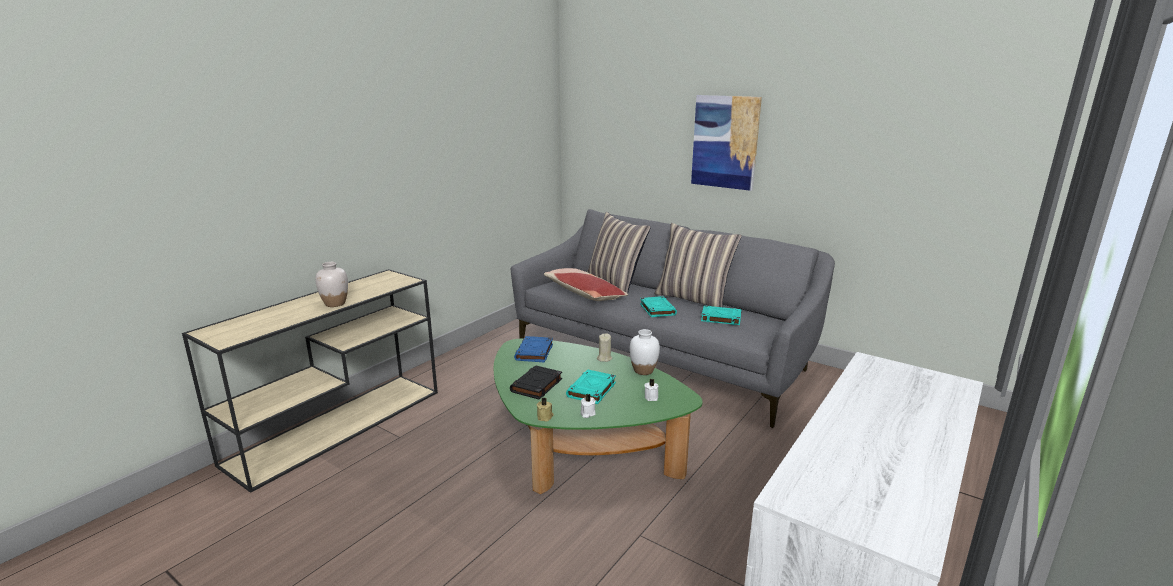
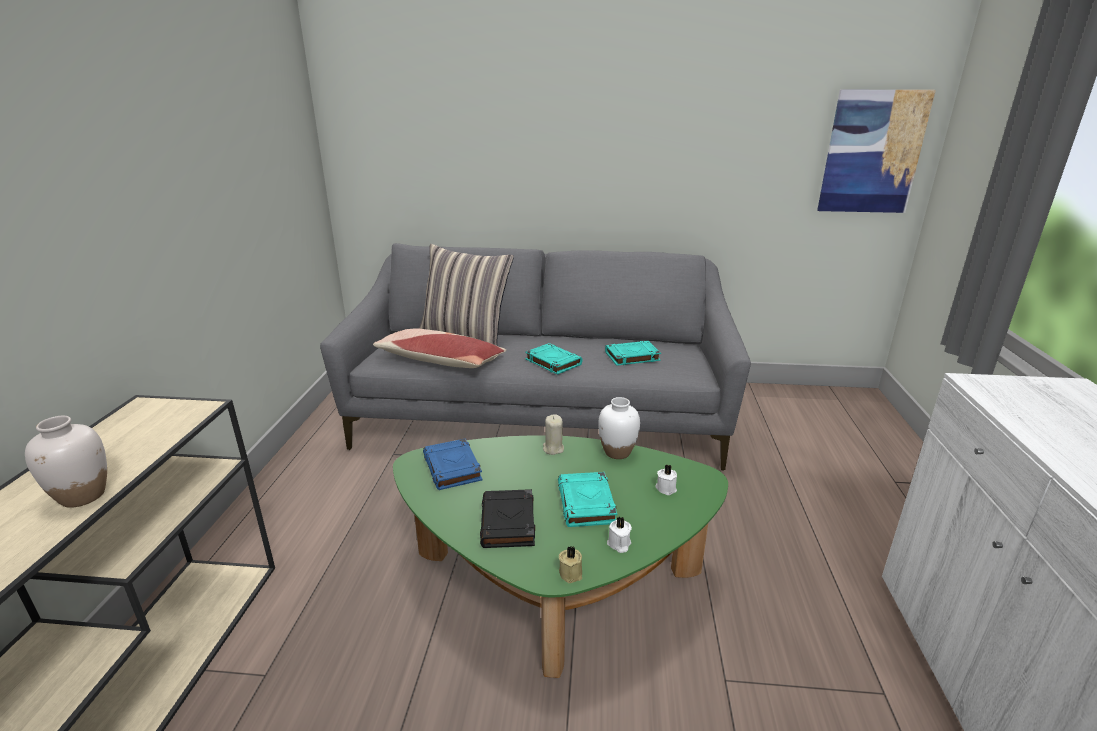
camera: 30 degrees left, 5 degrees up
pillow [654,223,742,307] -> none
picture [691,95,762,191] -> picture moved to [817,90,936,213]

